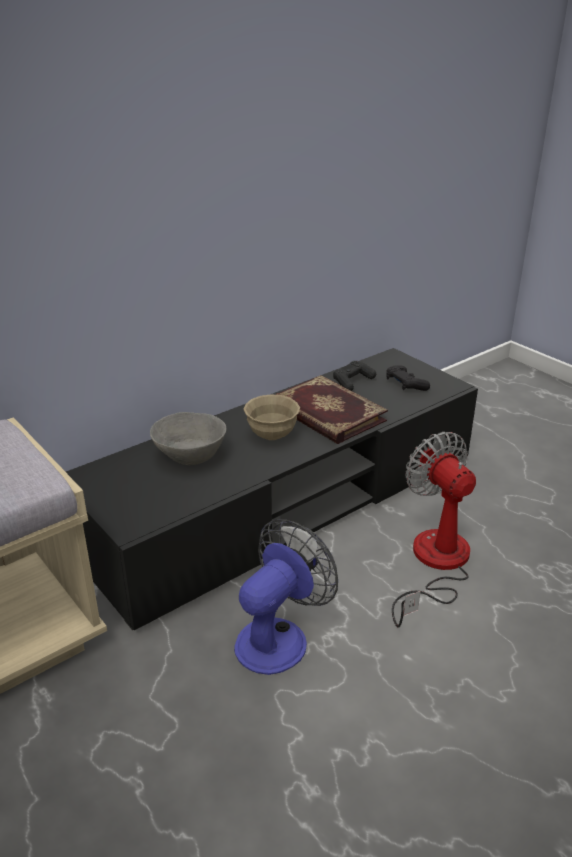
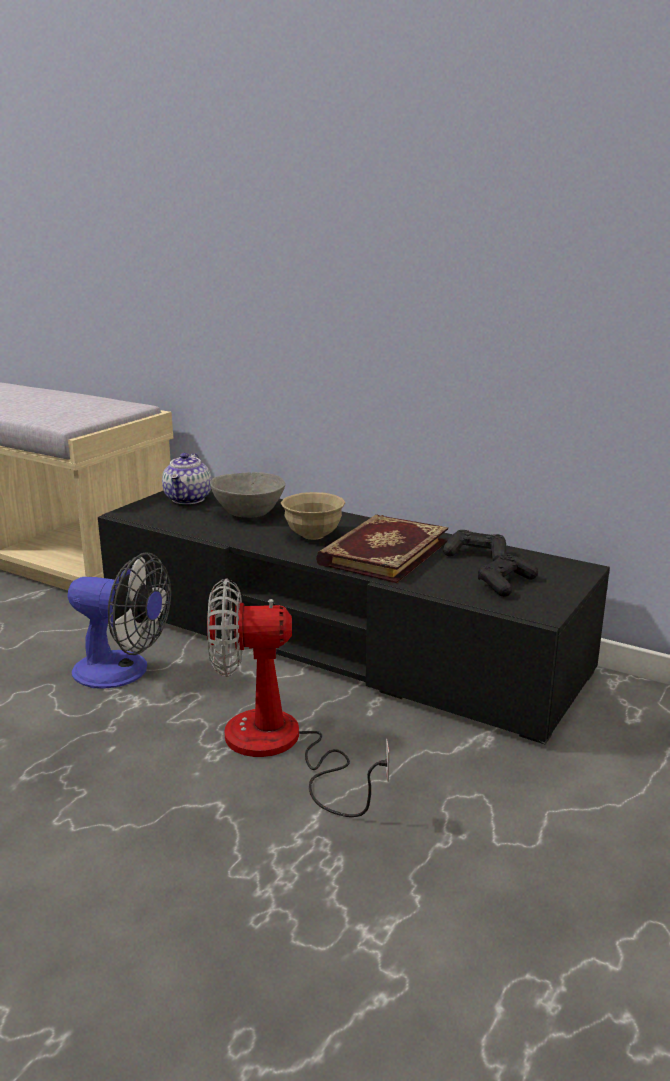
camera: 70 degrees right, 10 degrees down
fan [392,432,476,628] -> fan turned 135 degrees counterclockwise [207,579,389,817]
none -> teapot [162,453,212,504]

